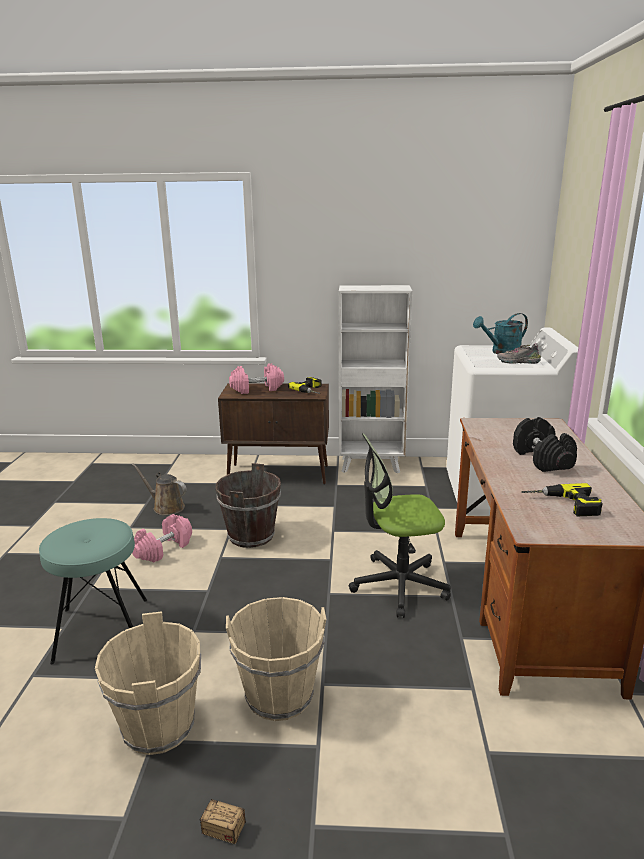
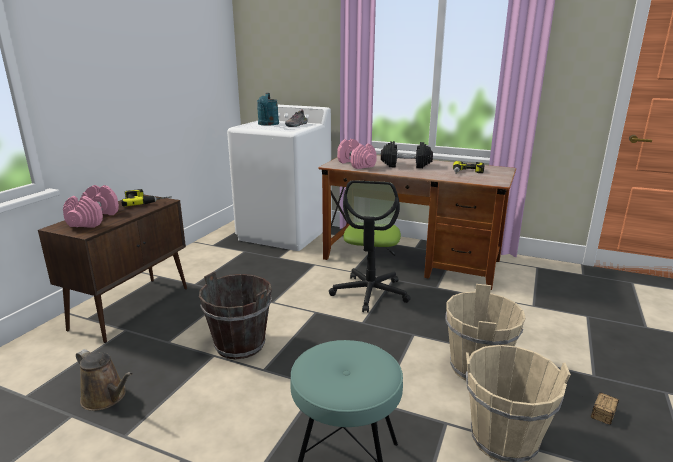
camera: 70 degrees left, 0 degrees up
brown watering can [132,464,187,515] -> brown watering can turned 105 degrees counterclockwise [76,349,133,411]
pink dumbbell [132,514,192,563] -> pink dumbbell moved to [337,139,377,169]
white bookcase [339,285,412,473] -> none

